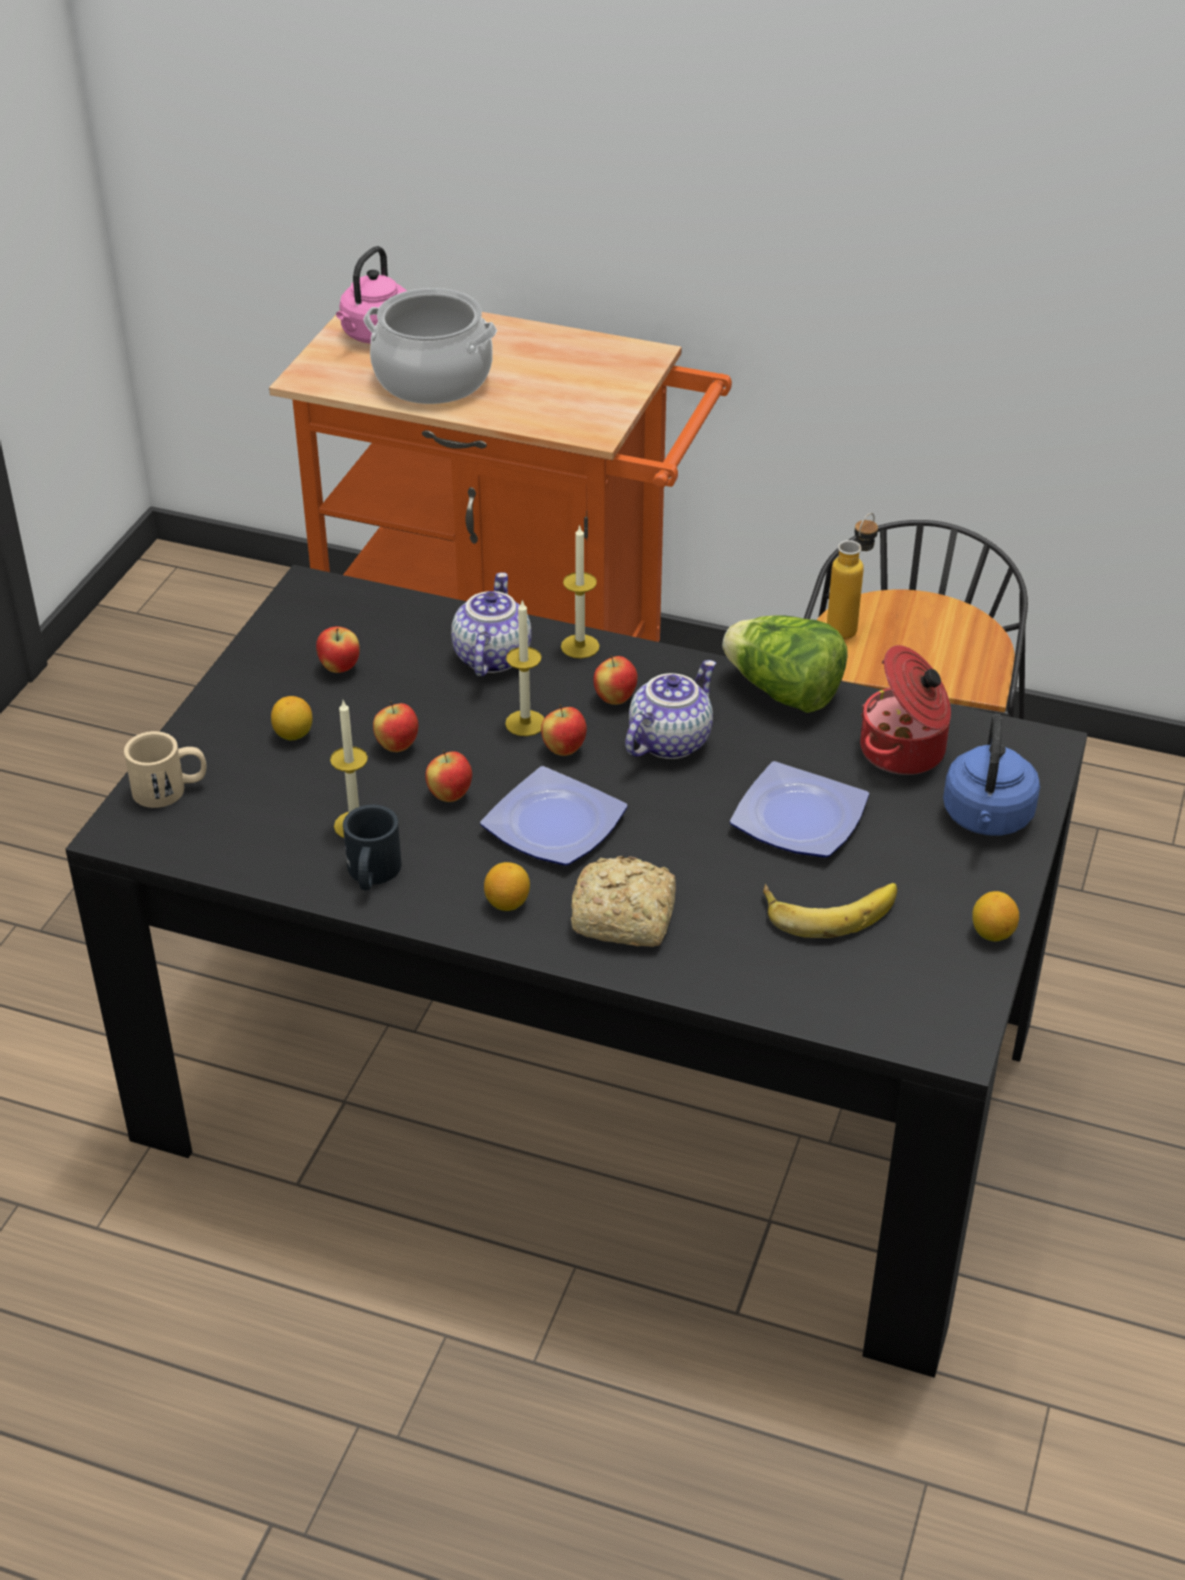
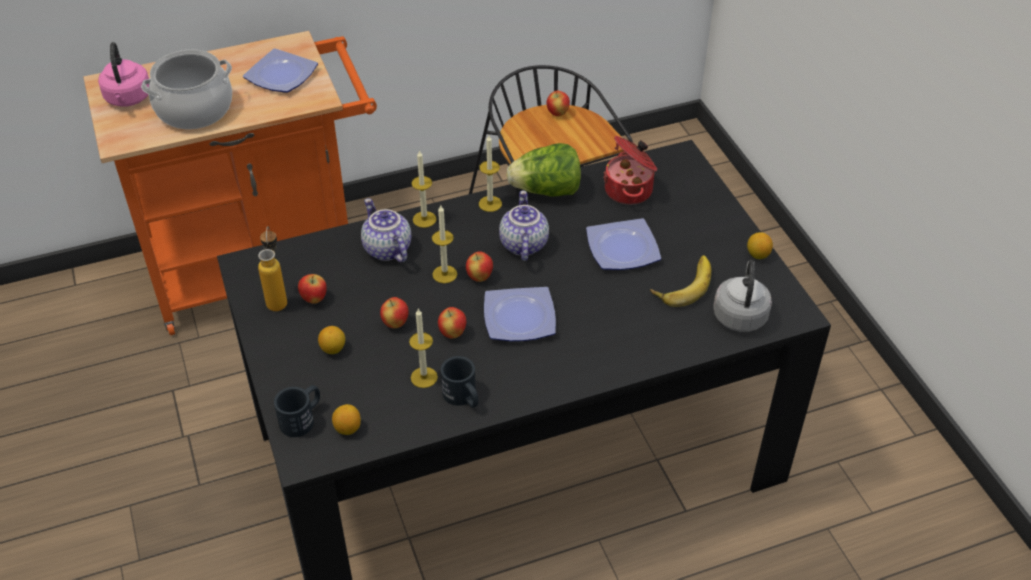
camera: 40 degrees left, 5 degrees up
beige mug [124,731,207,808] -> black mug [274,385,320,437]
lemon [484,862,530,911] -> lemon moved to [332,404,361,435]
bread [571,856,676,947] -> none
apple [593,655,638,705] -> apple moved to [546,91,570,116]
bottle [827,513,878,639] -> bottle moved to [258,226,287,311]
blue kettle [943,714,1040,835] -> none
none -> plate [243,48,318,93]
none -> candle [479,135,502,212]
none -> grey kettle [713,260,772,332]

